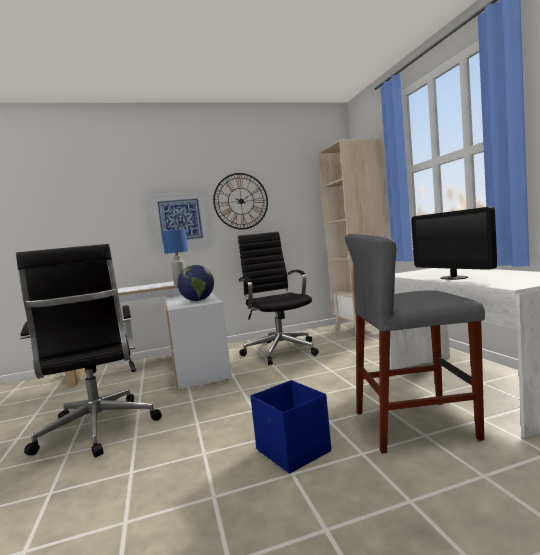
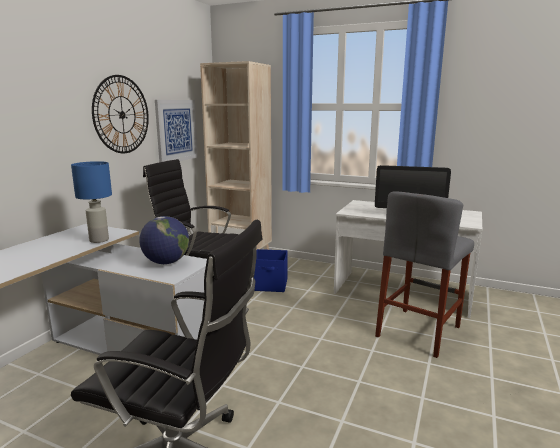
camera: 50 degrees left, 10 degrees up
picture [148,190,211,250] -> picture moved to [155,100,198,162]
blue storage box [250,380,331,474] -> blue storage box moved to [254,249,288,292]

